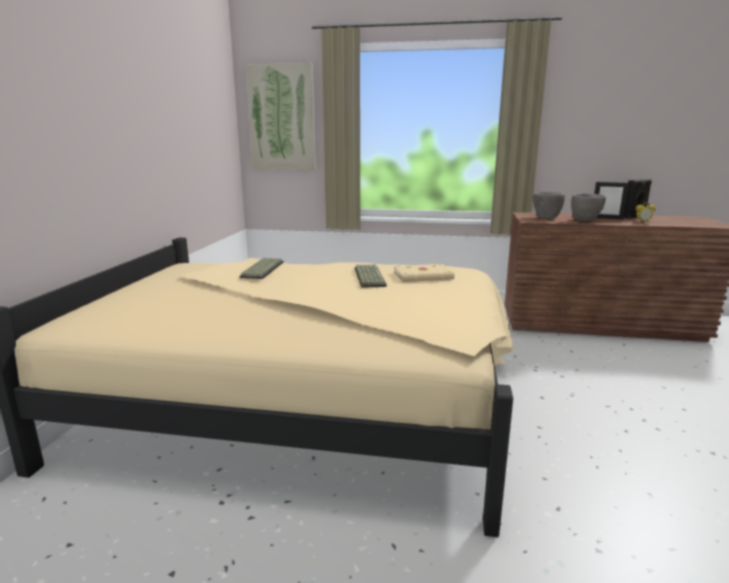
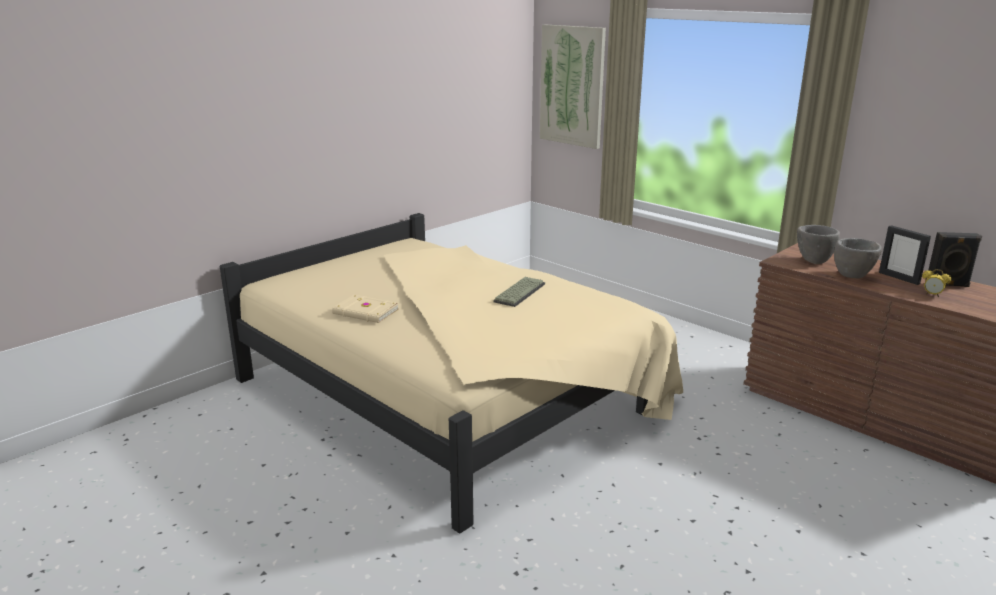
camera: 35 degrees right, 5 degrees up
keyboard [240,258,284,279] -> none
beige book [394,264,455,282] -> beige book moved to [332,295,399,323]

